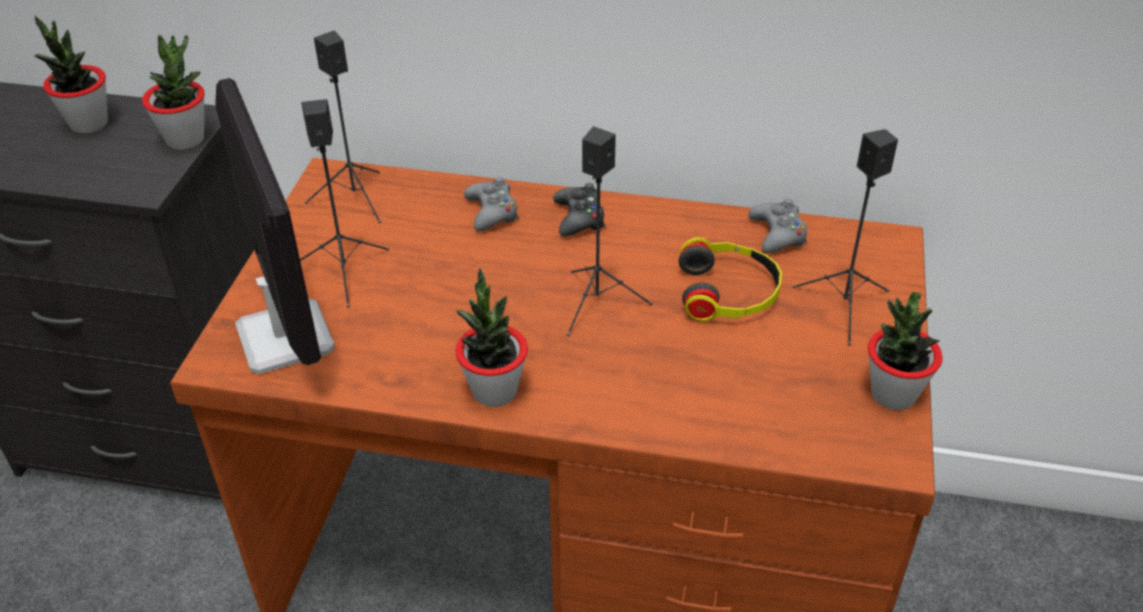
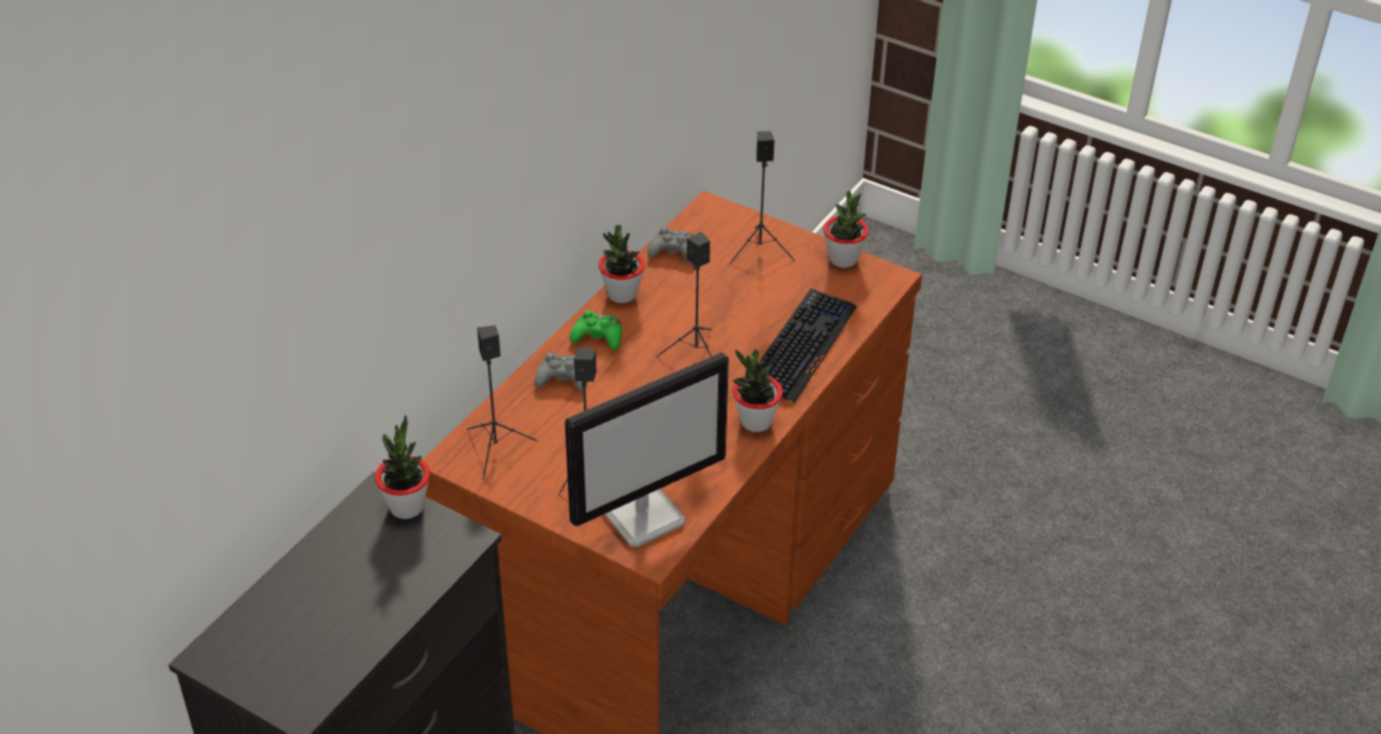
camera: 70 degrees left, 0 degrees up
potted plant [34,16,108,134] -> potted plant moved to [599,225,645,303]
monitor [215,78,335,374] -> monitor turned 150 degrees clockwise [565,352,729,547]
black game controller [553,183,606,236] -> green game controller [570,310,622,350]
headphones [679,237,782,322] -> none
none -> keyboard [759,289,857,403]

